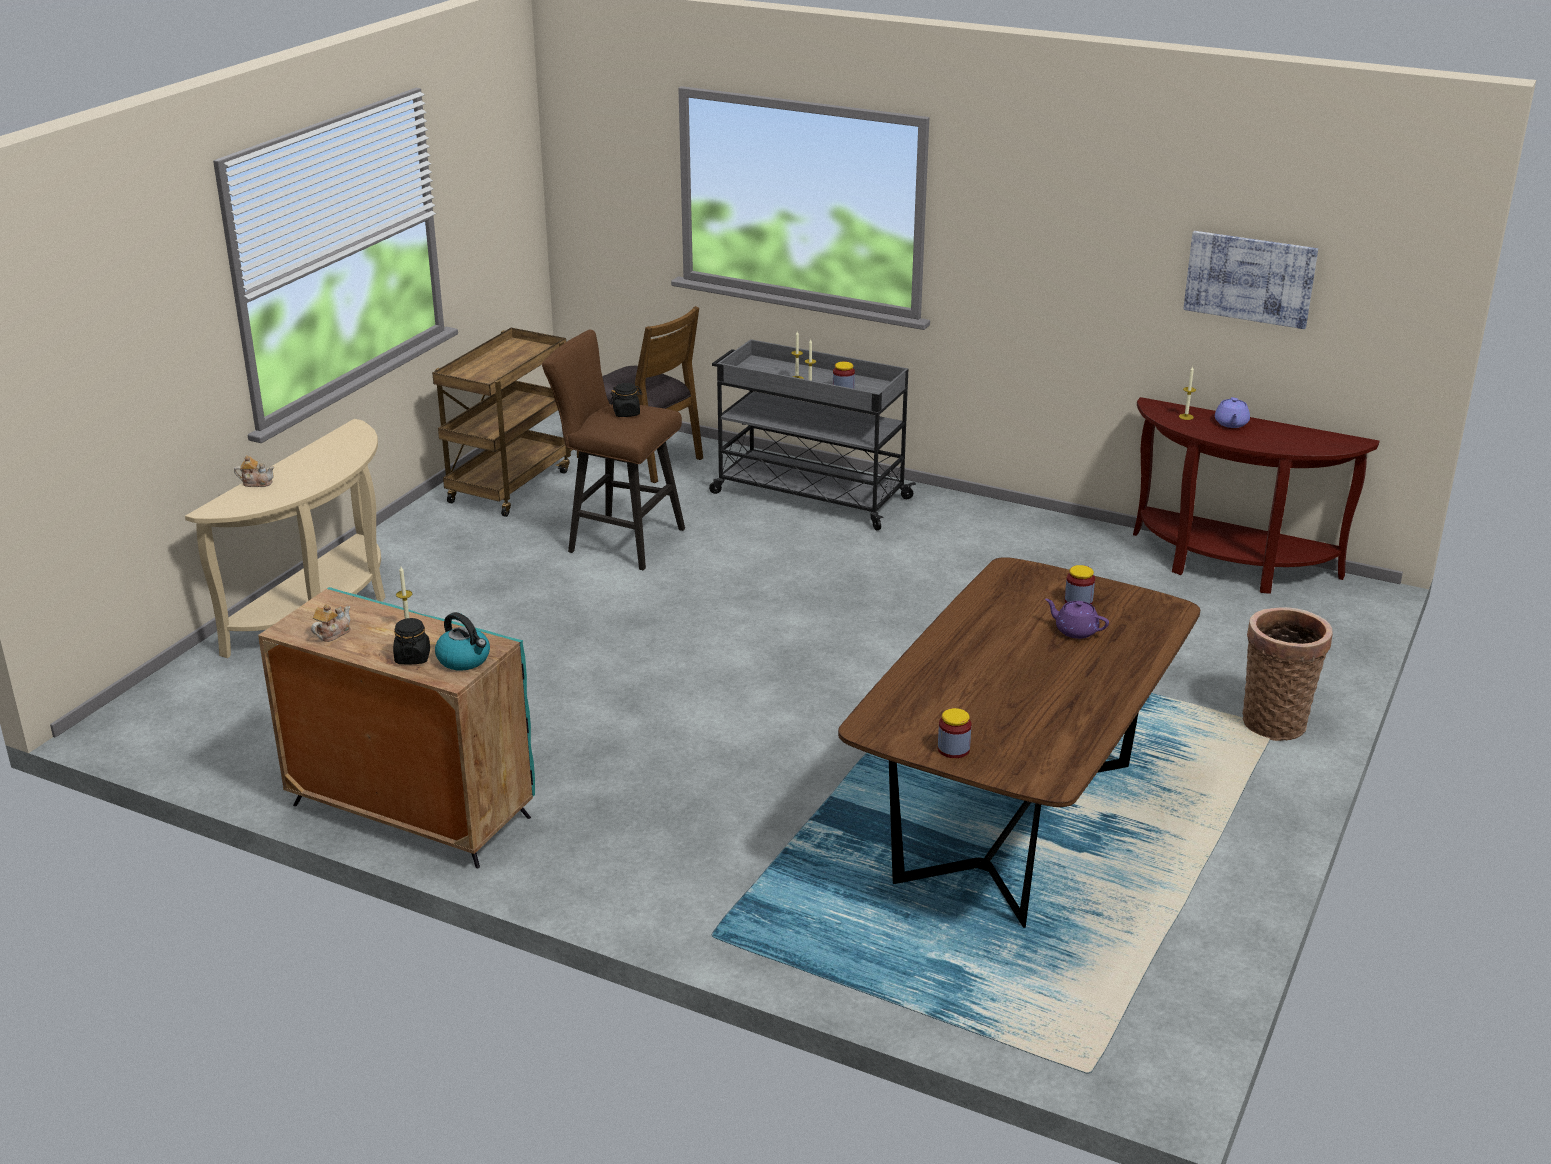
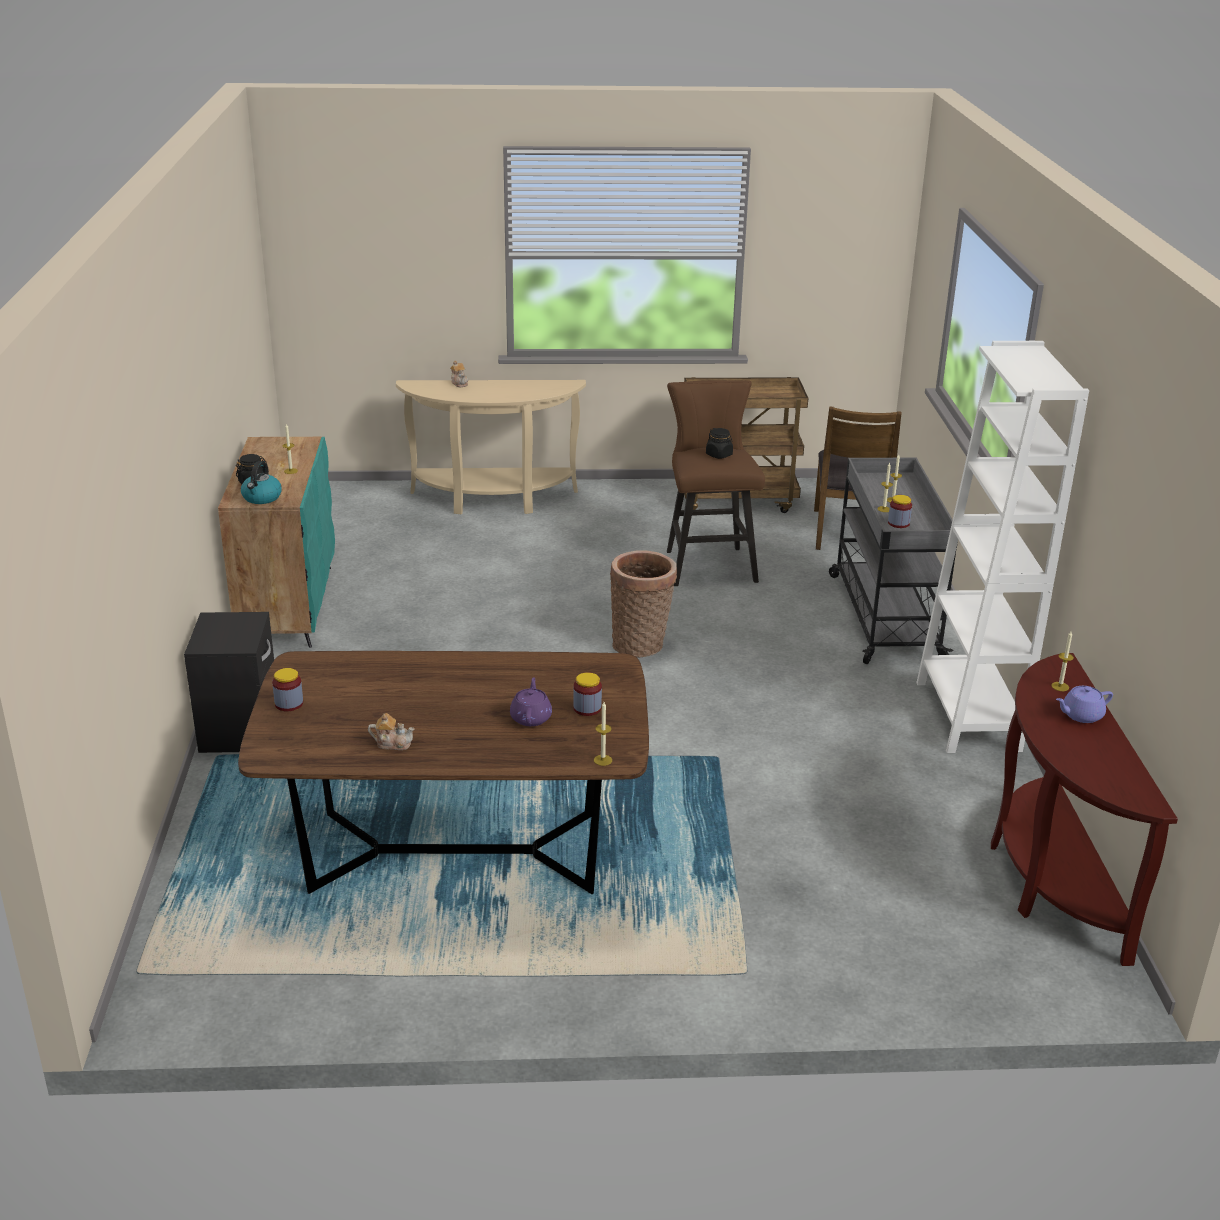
camera: 60 degrees right, 0 degrees up
teapot [311,604,351,642] -> teapot moved to [368,713,415,750]
picture [1183,231,1318,329] -> none
basket [1242,607,1333,741] -> basket moved to [610,550,677,658]
none -> black nightstand [184,612,274,753]
none -> candle [594,702,612,766]
none -> white bookcase [916,341,1089,753]

